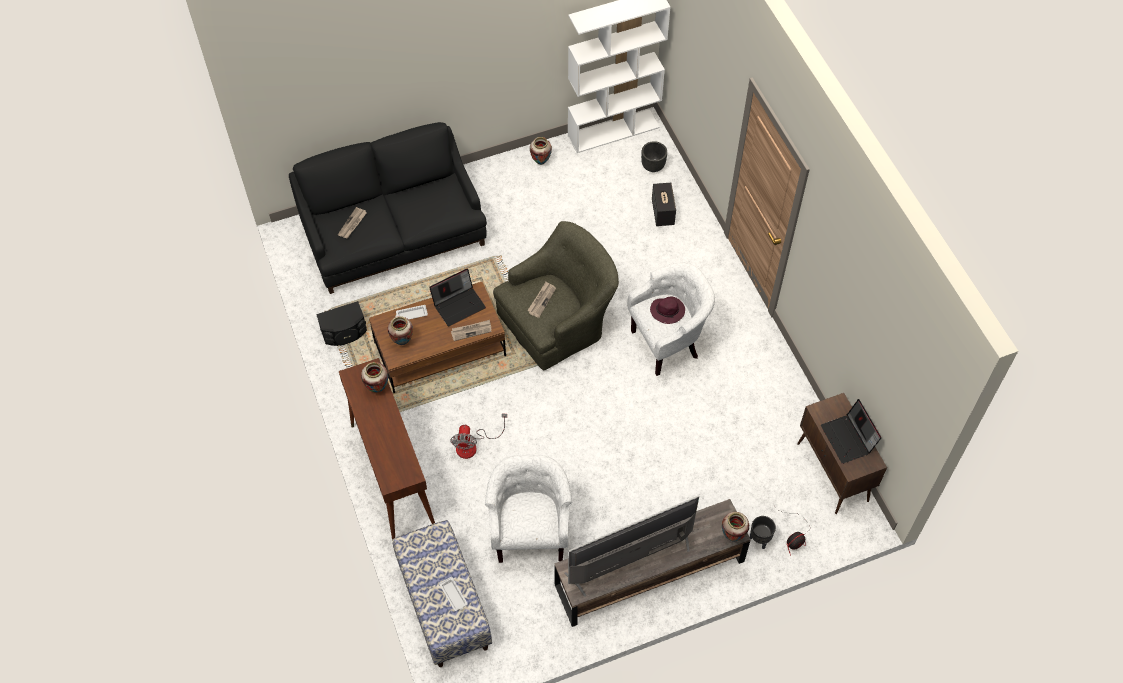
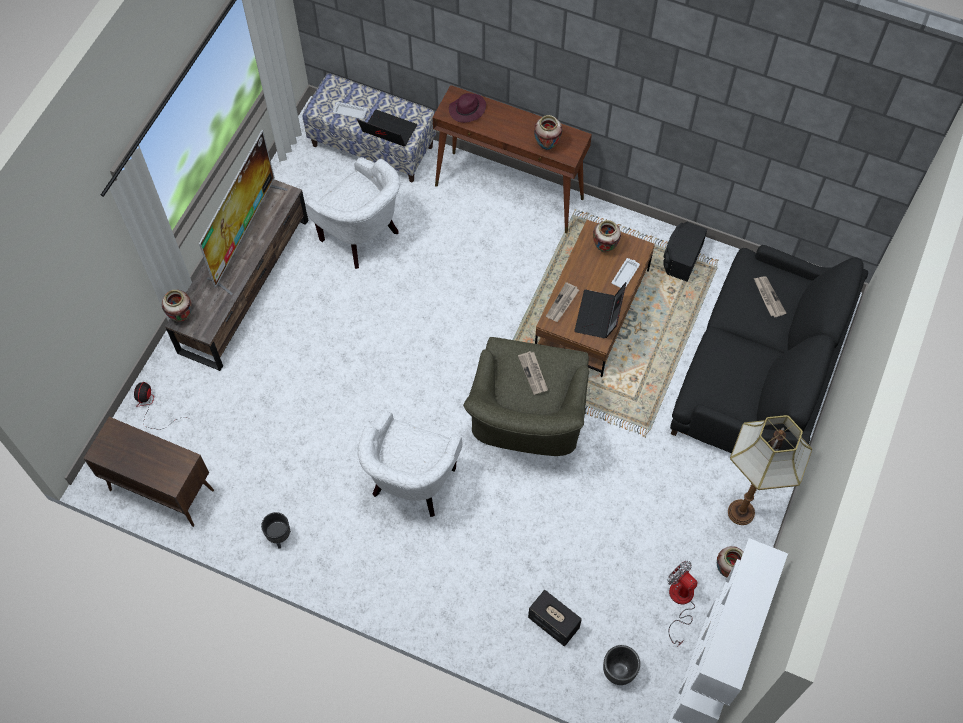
camera: 135 degrees right, 5 degrees up
fan [450,414,507,459] -> fan moved to [667,561,698,646]
purple hat [650,297,685,324] -> purple hat moved to [449,93,486,123]
black planter [750,516,776,549] -> black planter moved to [261,512,291,548]
laptop [821,399,881,464] -> laptop moved to [357,110,417,147]
none -> floor lamp [728,415,812,525]

